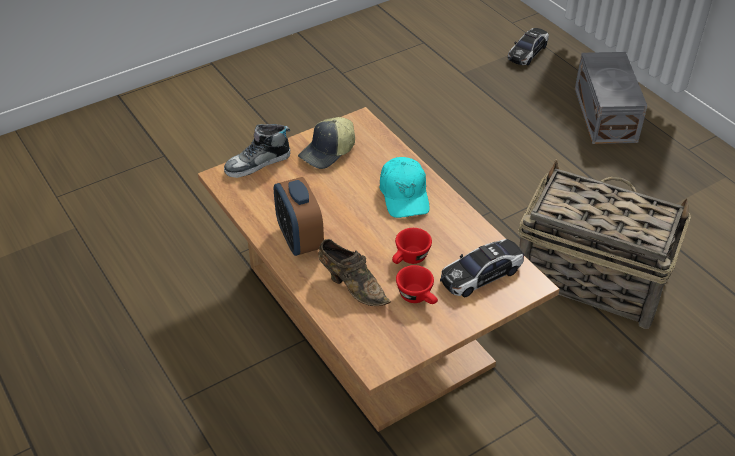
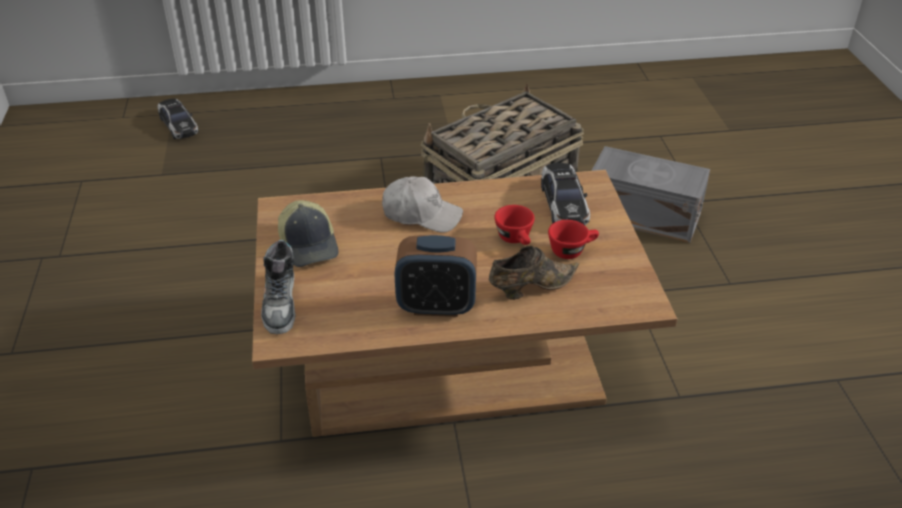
camera: 65 degrees left, 5 degrees down
turquoise cap [379,157,430,218] -> white cap [382,176,463,233]
grey storage box [575,52,647,144] -> grey storage box moved to [592,146,710,243]

